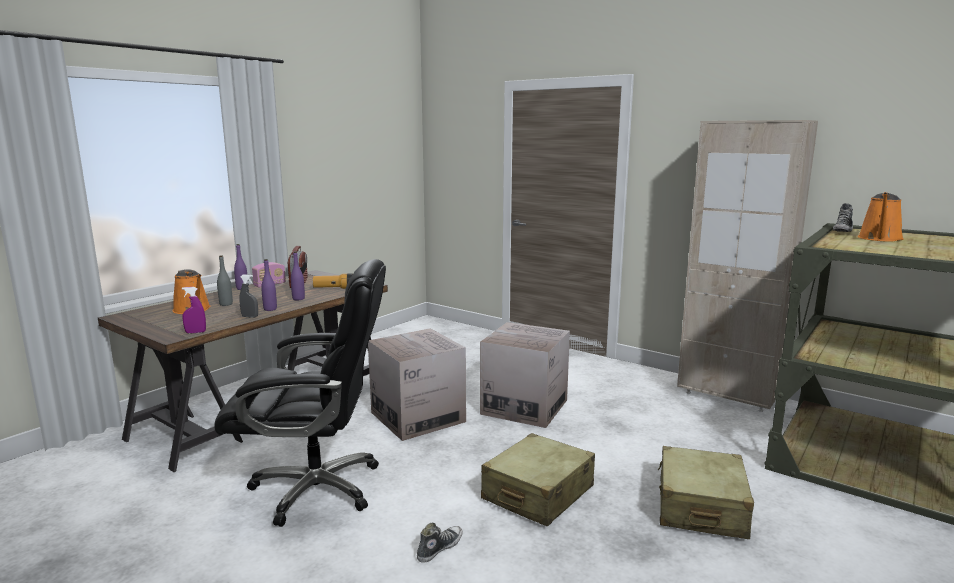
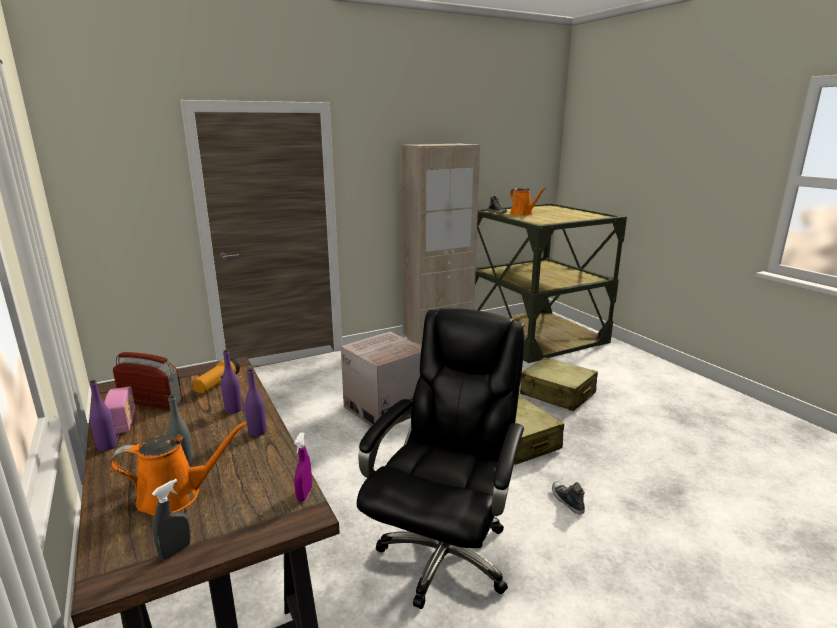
camera: 65 degrees left, 5 degrees up
grey spray bottle [239,274,258,318] -> grey spray bottle moved to [152,479,191,560]
cardboard box [368,328,466,441] -> none

